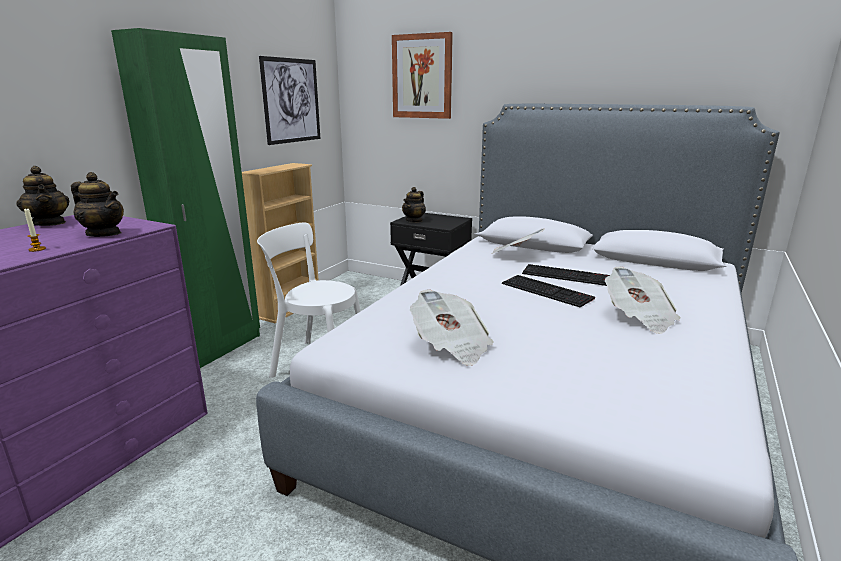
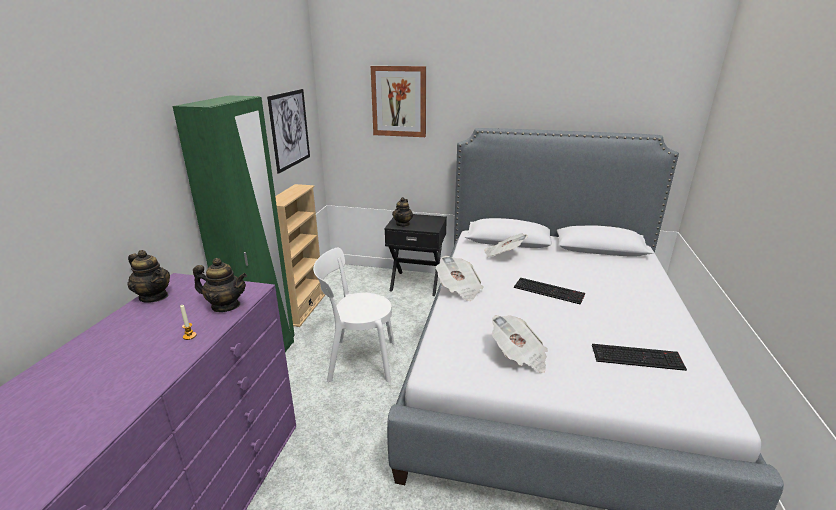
camera: 15 degrees left, 5 degrees up
keyboard [522,264,610,286] -> keyboard moved to [592,344,687,371]
newspaper [605,266,680,334] -> newspaper moved to [436,256,484,301]

